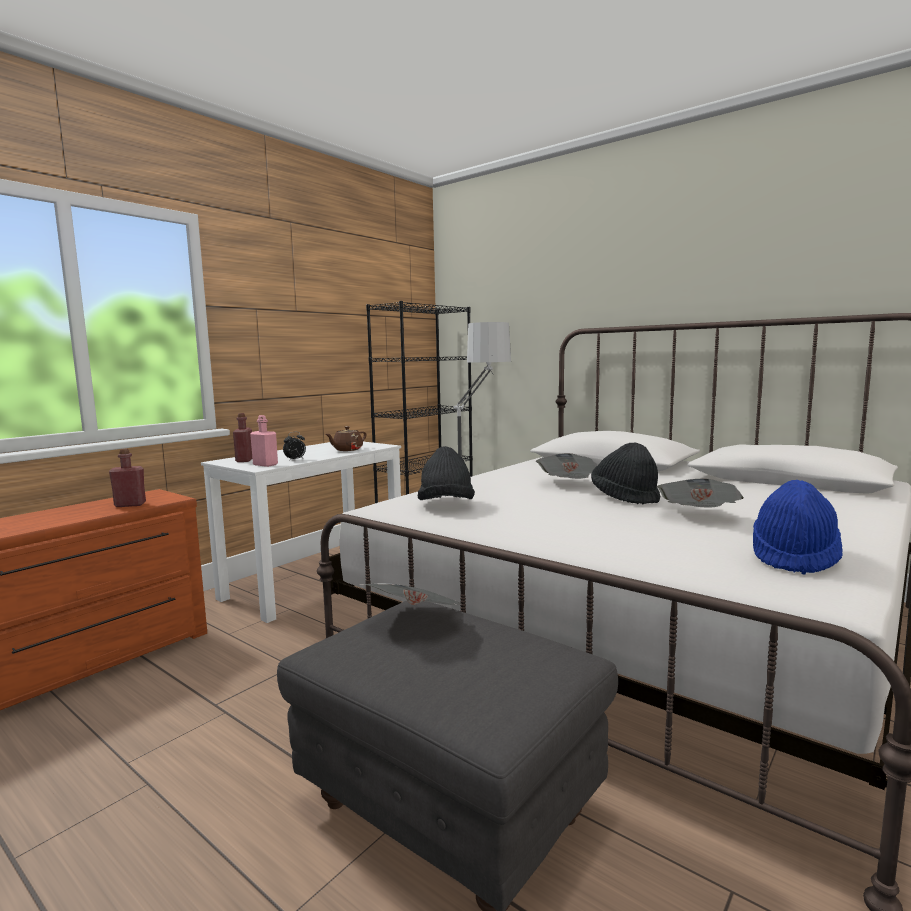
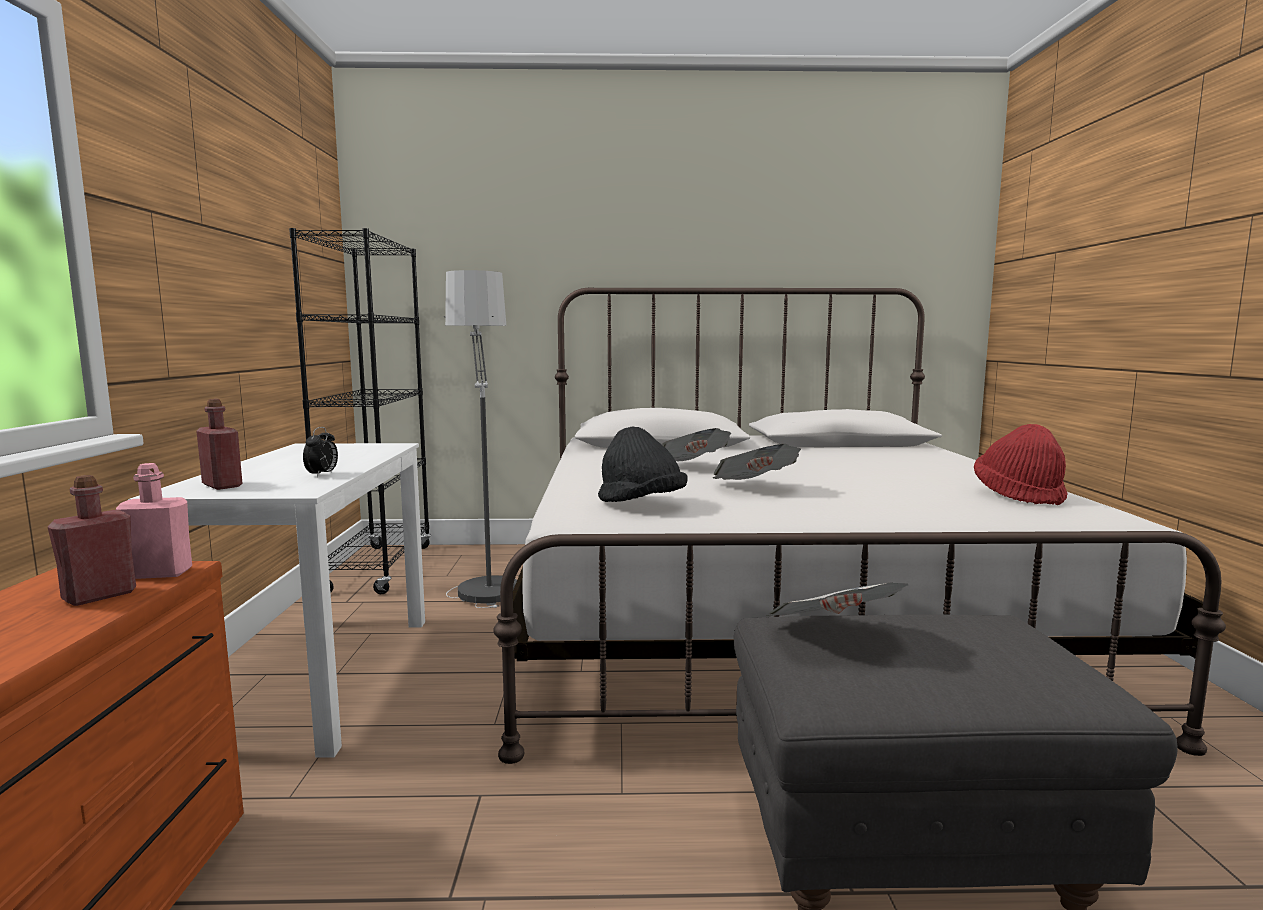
camera: 40 degrees left, 0 degrees up
pink bottle [250,415,278,467] -> pink bottle moved to [116,463,192,579]
brown teapot [326,426,366,451] -> none
black hat [591,443,660,505] -> none
newspaper [656,479,744,507] -> newspaper moved to [713,444,801,480]
blue hat [753,480,843,575] -> red hat [974,424,1068,505]

